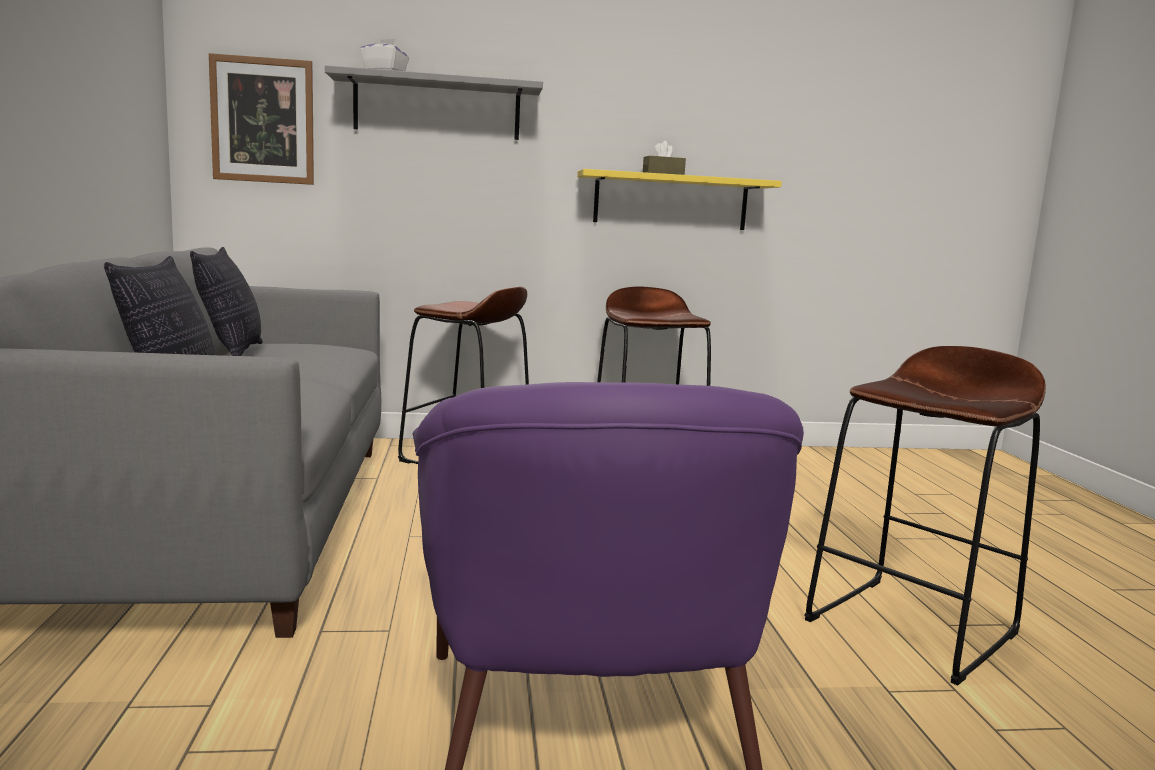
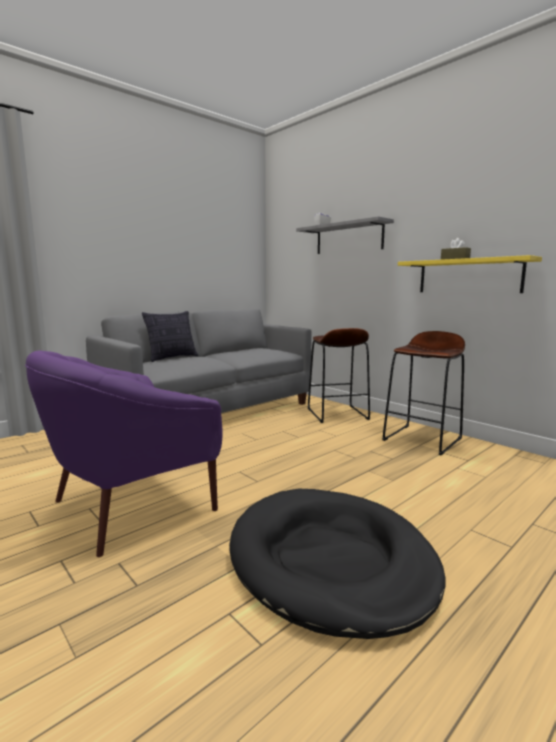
camera: 55 degrees right, 0 degrees up
pillow [190,247,263,356] -> none
picture [209,53,314,185] -> none
brown stool [804,346,1046,686] -> black dog bed [229,489,445,639]

